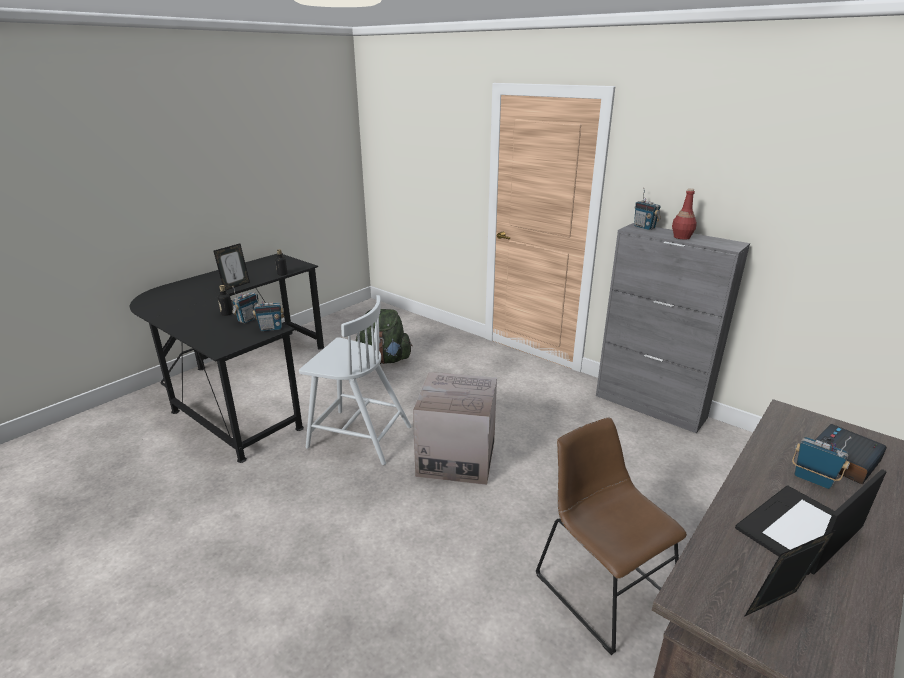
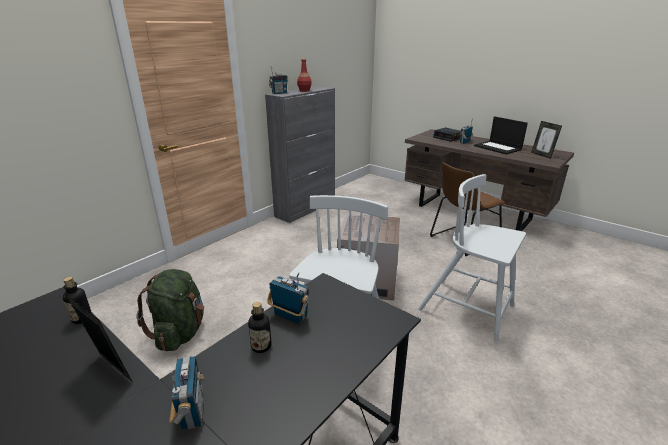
camera: 90 degrees left, 0 degrees up
radio [253,292,284,331] -> radio moved to [169,356,204,430]
none -> white chair [418,174,526,342]

